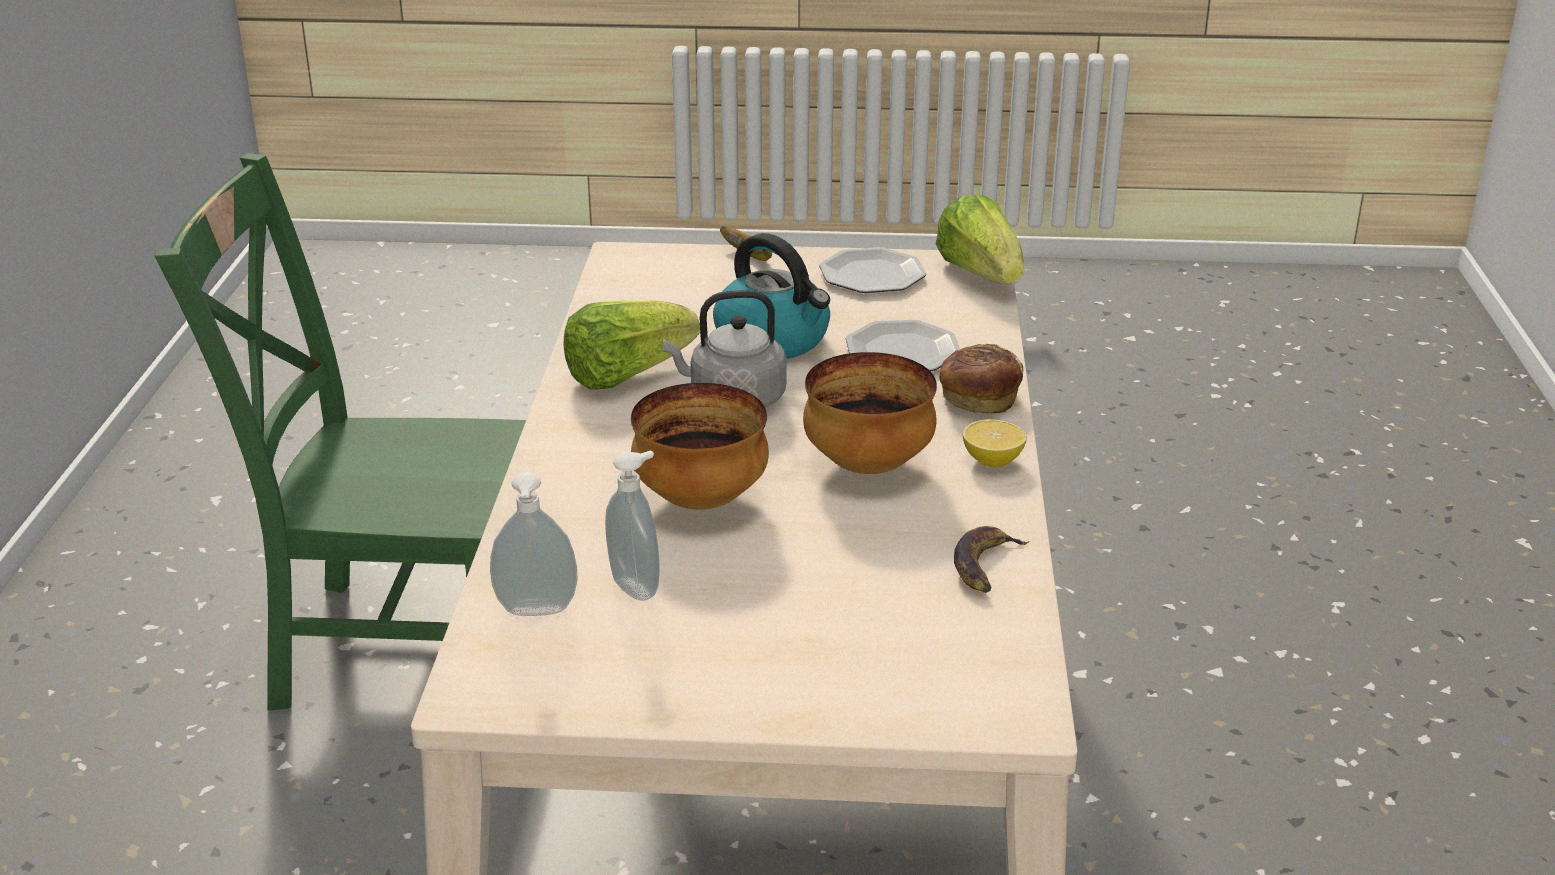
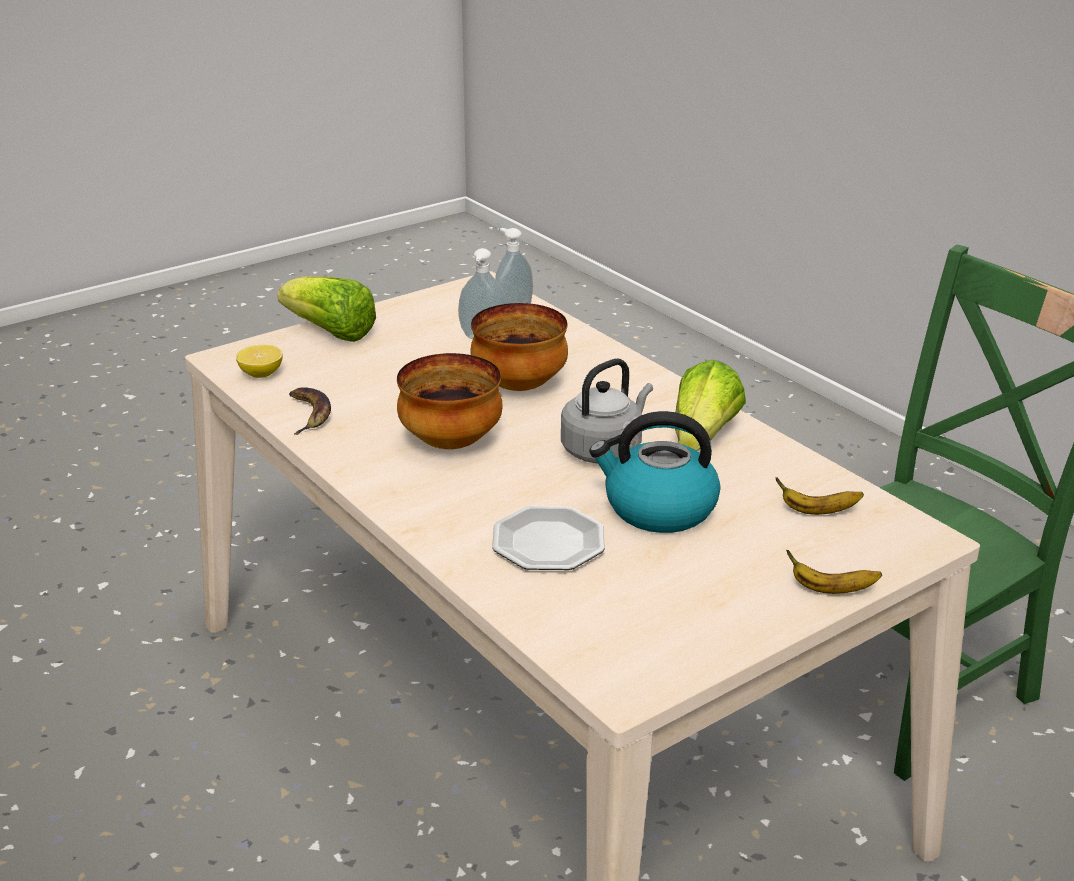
camera: 140 degrees right, 0 degrees up
plate [819,247,926,293] -> none
lettuce [936,195,1024,284] -> lettuce moved to [278,276,376,342]
bread [939,344,1023,413] -> none
lemon [963,419,1027,467] -> lemon moved to [236,345,283,378]
none -> banana [775,477,864,515]

